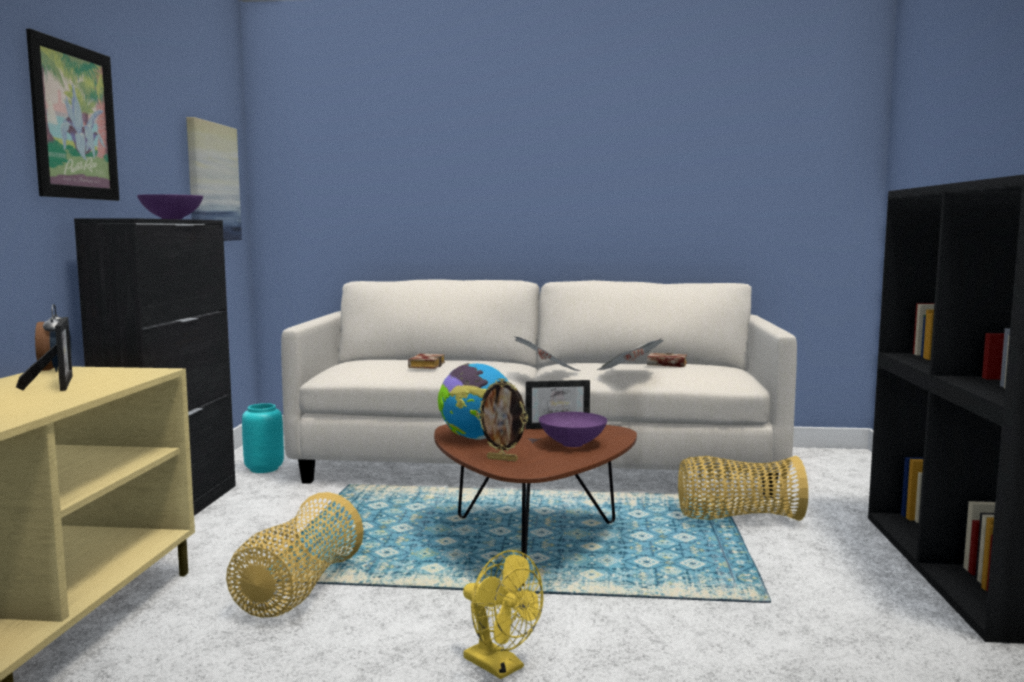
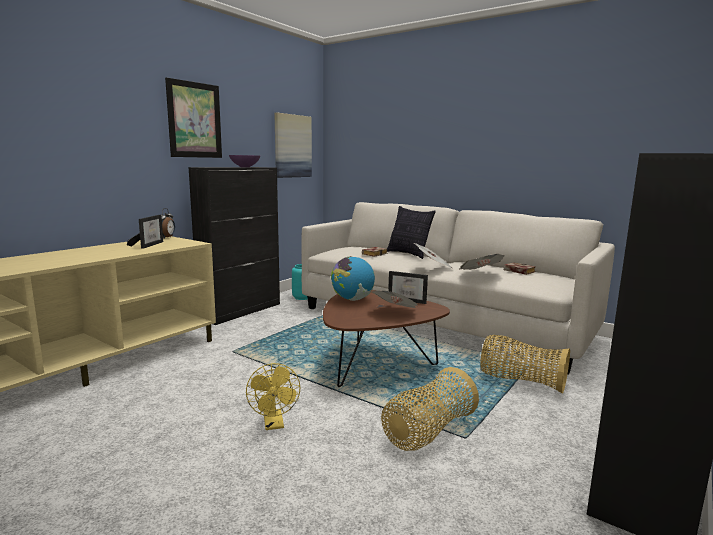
camera: 30 degrees right, 5 degrees up
basket [226,492,364,618] -> basket moved to [381,367,479,451]
picture frame [476,378,528,461] -> none
purple bowl [539,412,607,447] -> newspaper [372,291,419,308]
none -> pillow [387,206,436,259]

